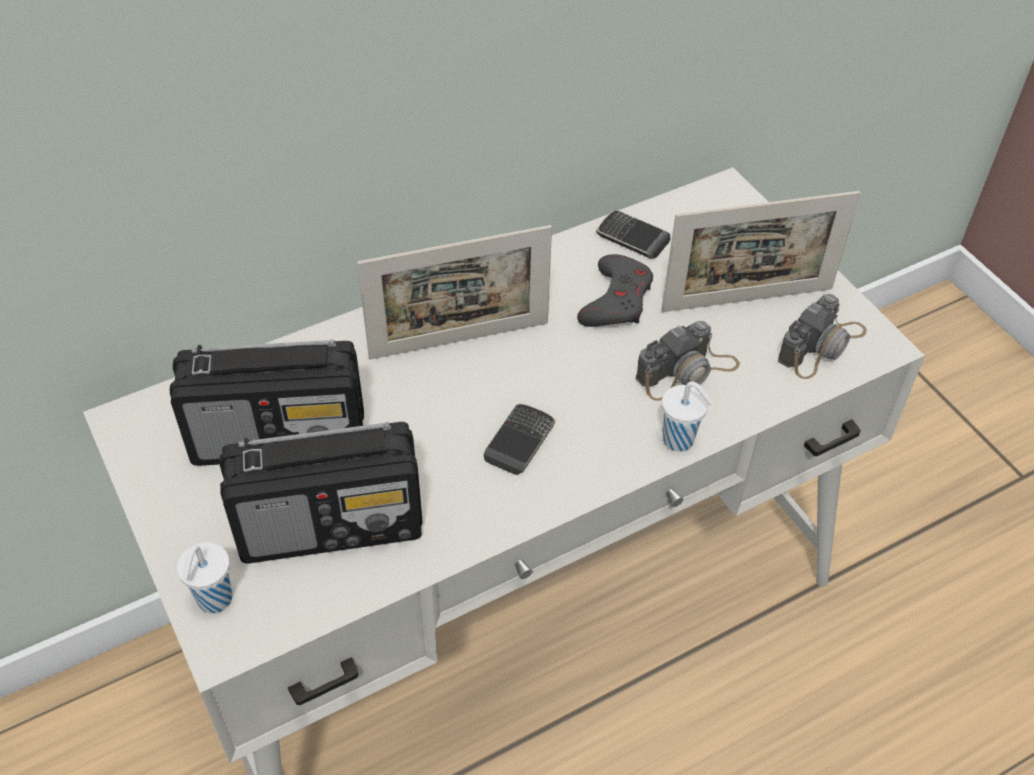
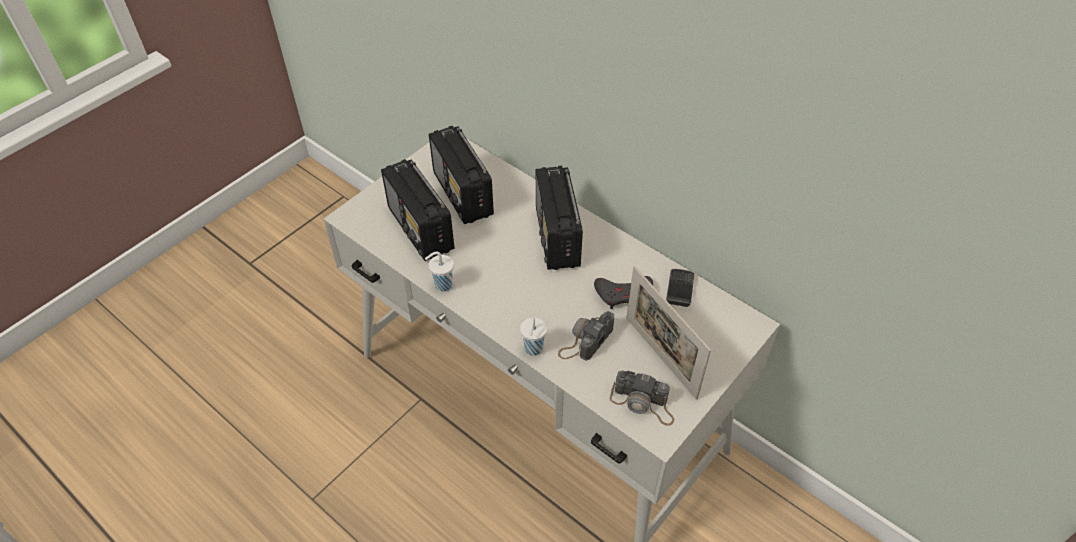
camera: 70 degrees right, 0 degrees up
white cup [177,542,232,613] -> white cup moved to [425,252,454,292]
picture frame [357,225,552,360] -> radio [536,166,583,270]
phone [484,403,555,475] -> none
camera [635,321,740,401] -> camera turned 90 degrees clockwise [558,311,614,360]

